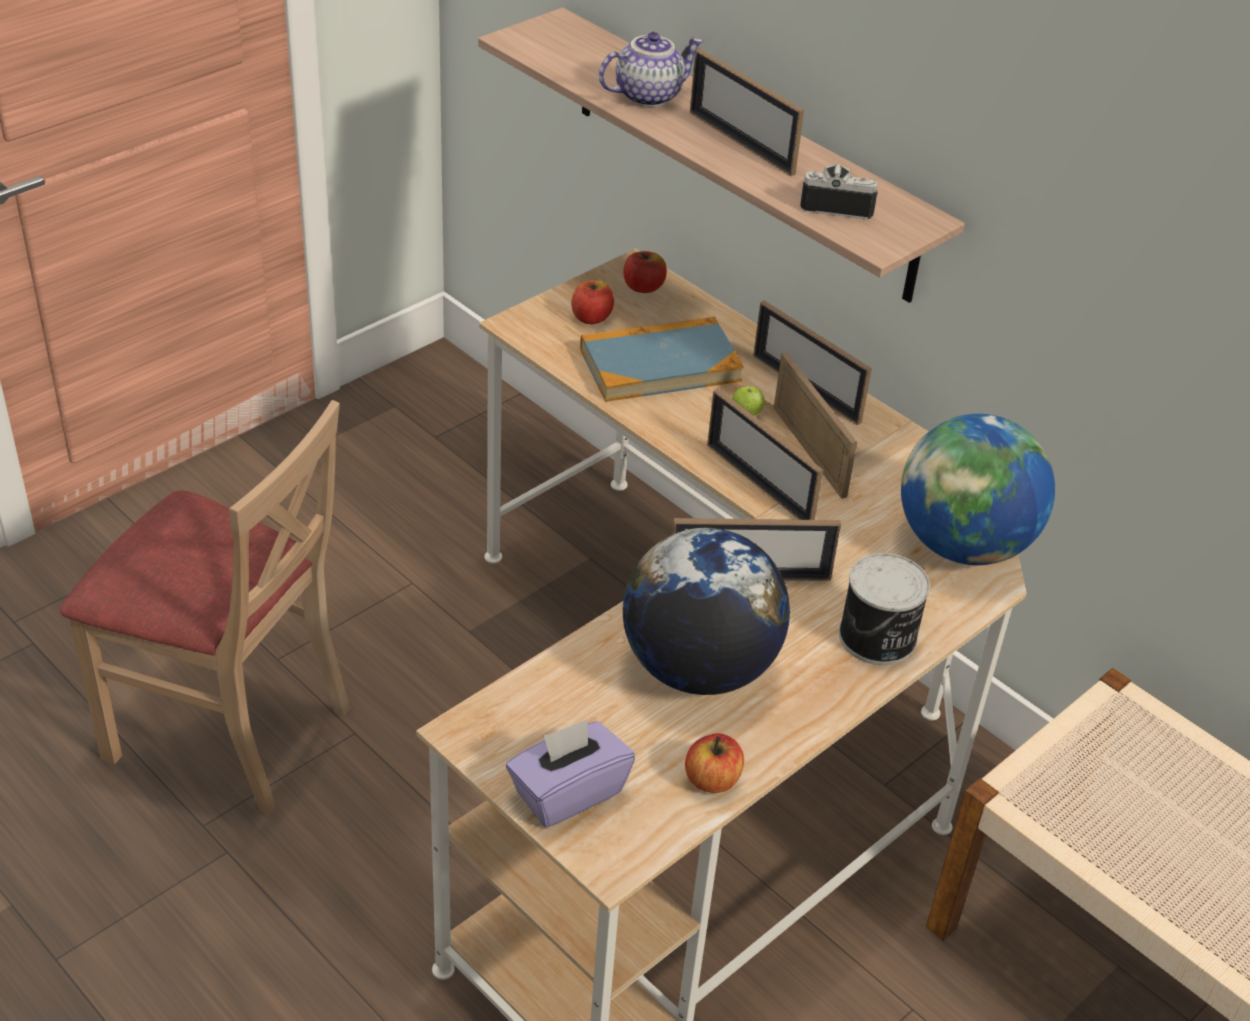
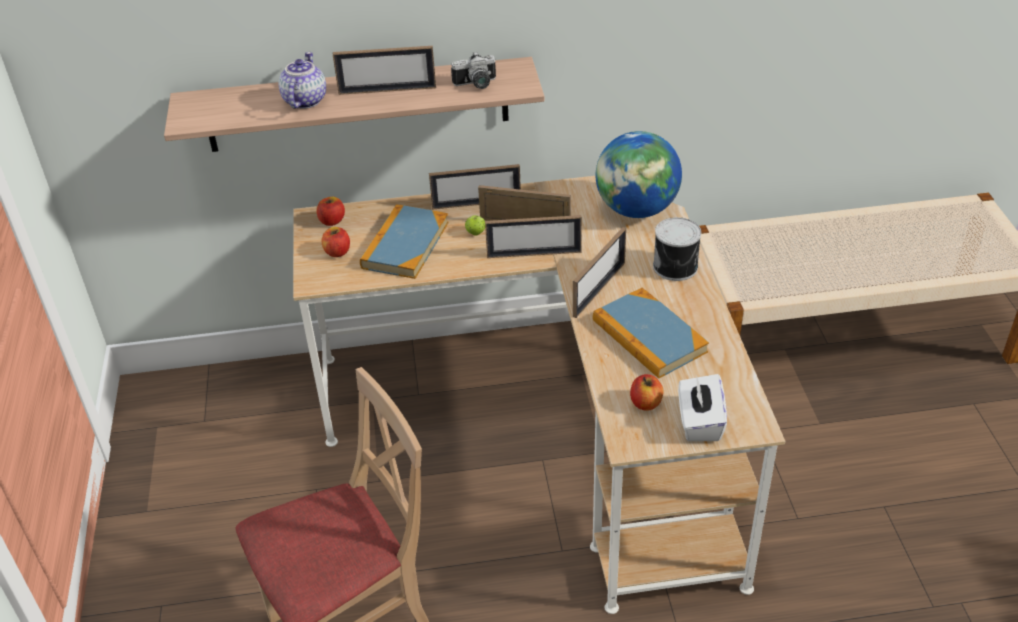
camera: 50 degrees left, 0 degrees up
purple tissue box [506,719,635,827] -> white tissue box [678,374,727,441]
globe [623,528,790,695] -> book [593,288,709,378]
apple [685,733,744,793] -> apple moved to [630,374,663,411]
camera [800,164,878,220] -> camera turned 150 degrees counterclockwise [451,51,496,89]

